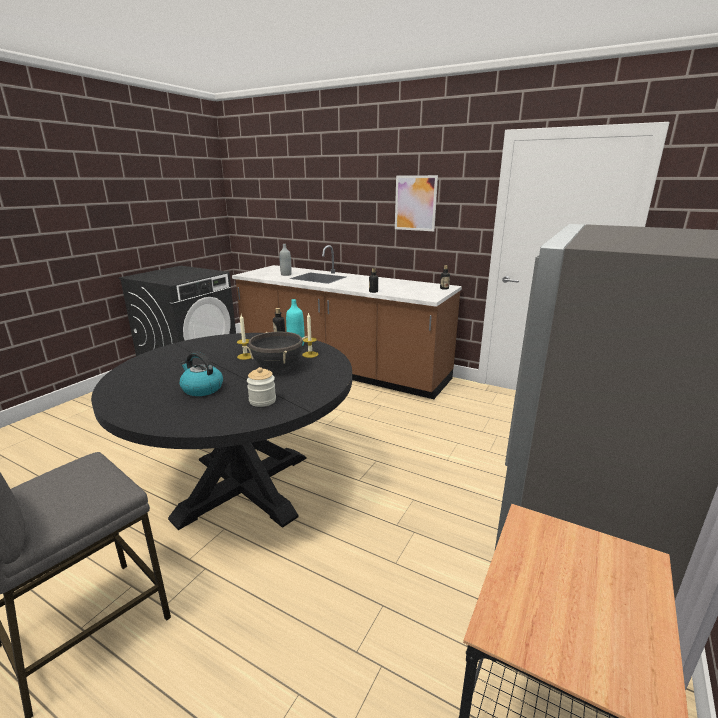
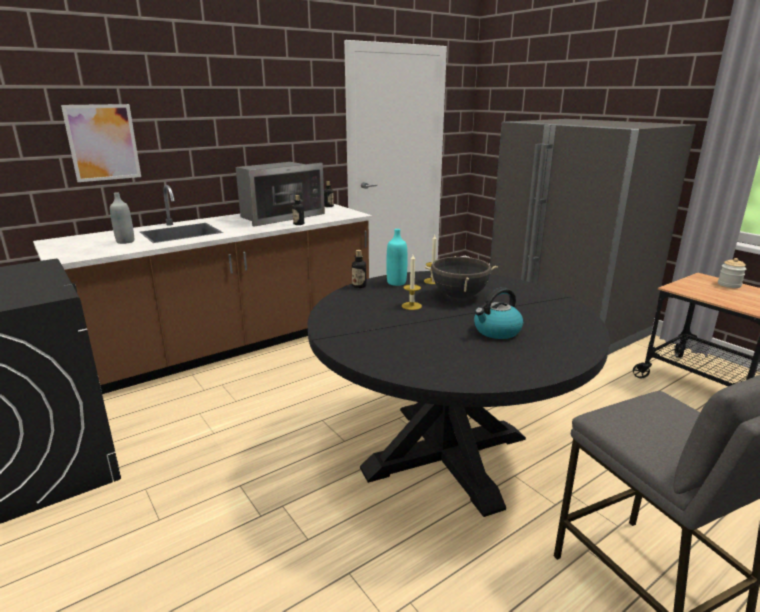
camera: 65 degrees left, 0 degrees up
jar [247,367,276,407] -> jar moved to [718,258,746,288]
picture [395,175,438,231] -> picture moved to [61,104,141,182]
none -> microwave [236,162,325,227]

